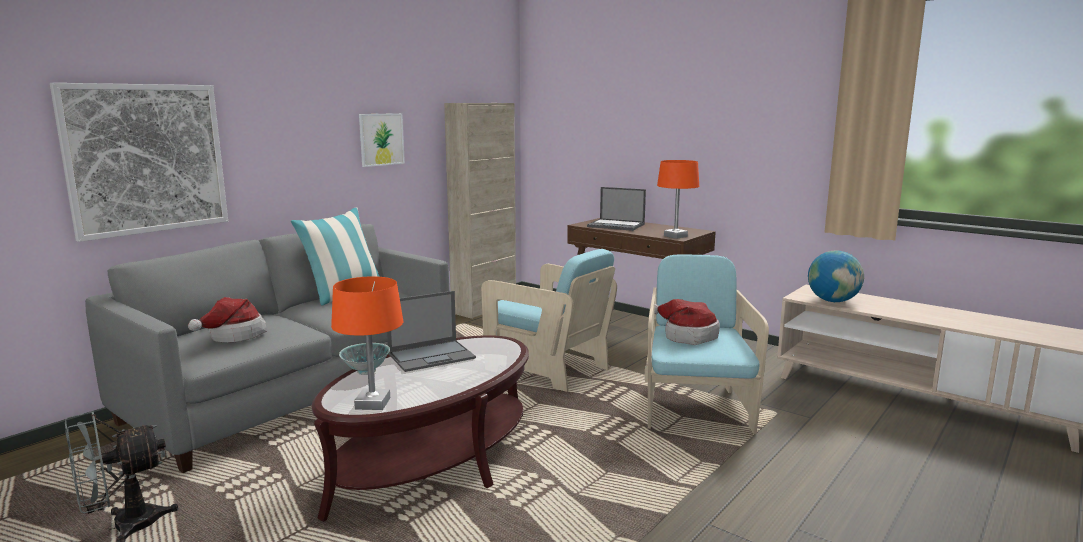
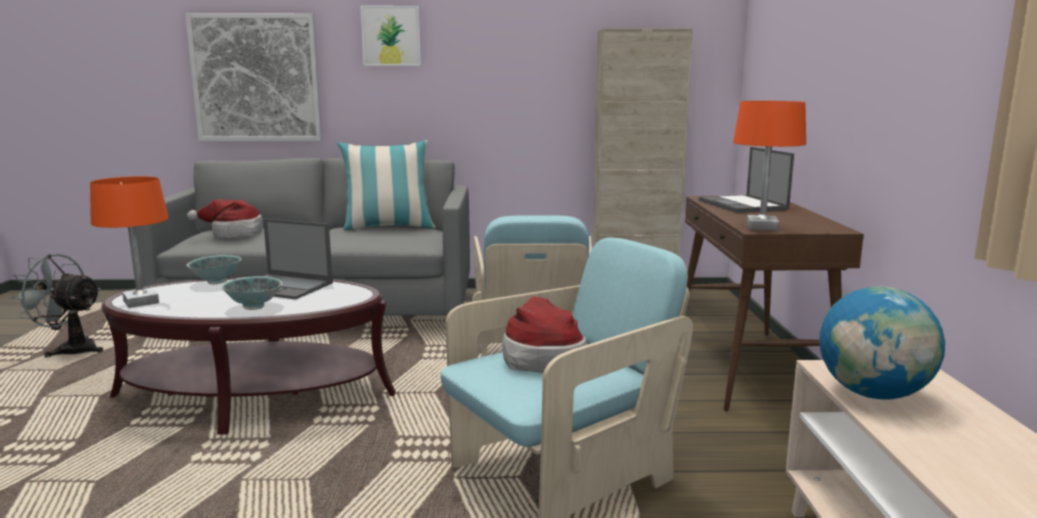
camera: 50 degrees right, 0 degrees up
picture [359,113,405,167] -> picture moved to [360,6,421,66]
none -> bowl [221,276,283,310]

